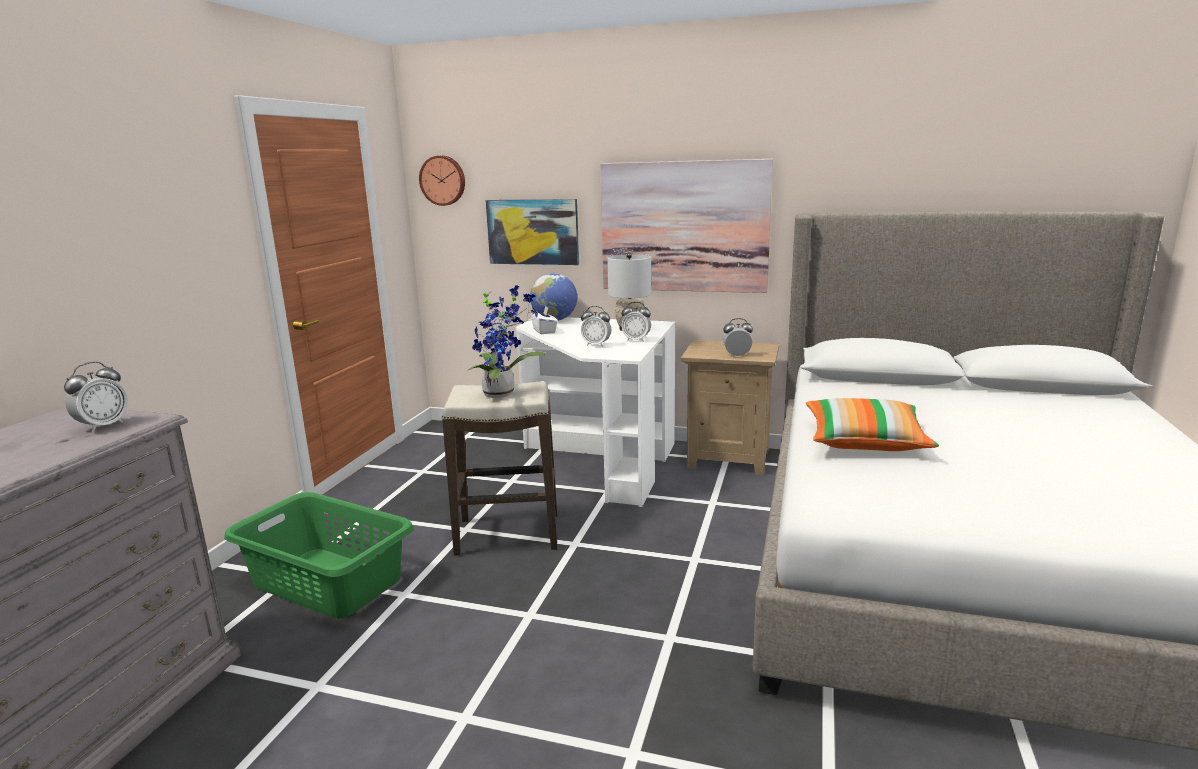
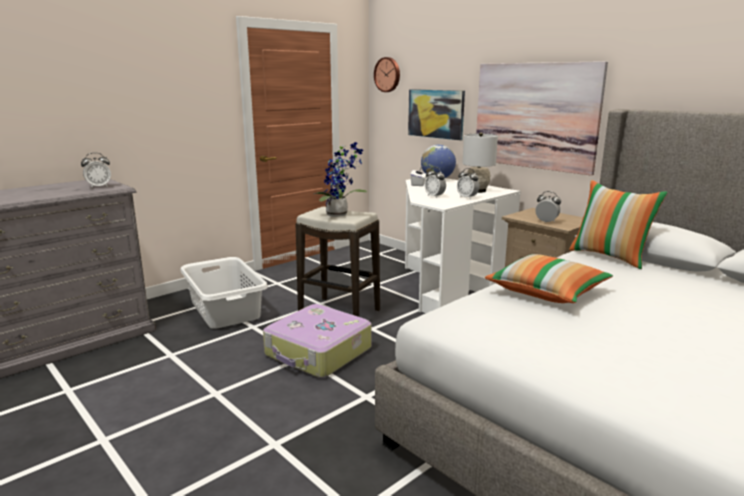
camera: 30 degrees right, 0 degrees up
green laundry basket [224,492,414,619] -> white laundry basket [180,257,268,329]
none -> suitcase [263,304,372,378]
none -> pillow [569,180,668,269]

